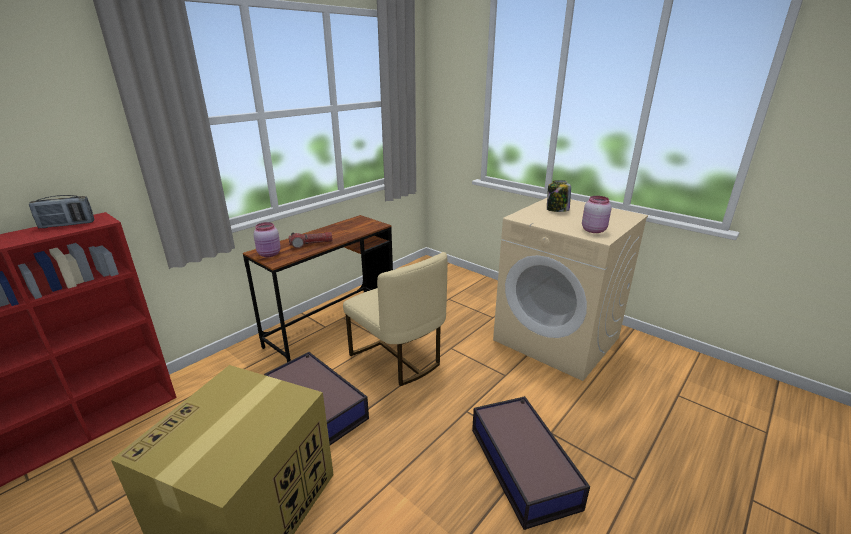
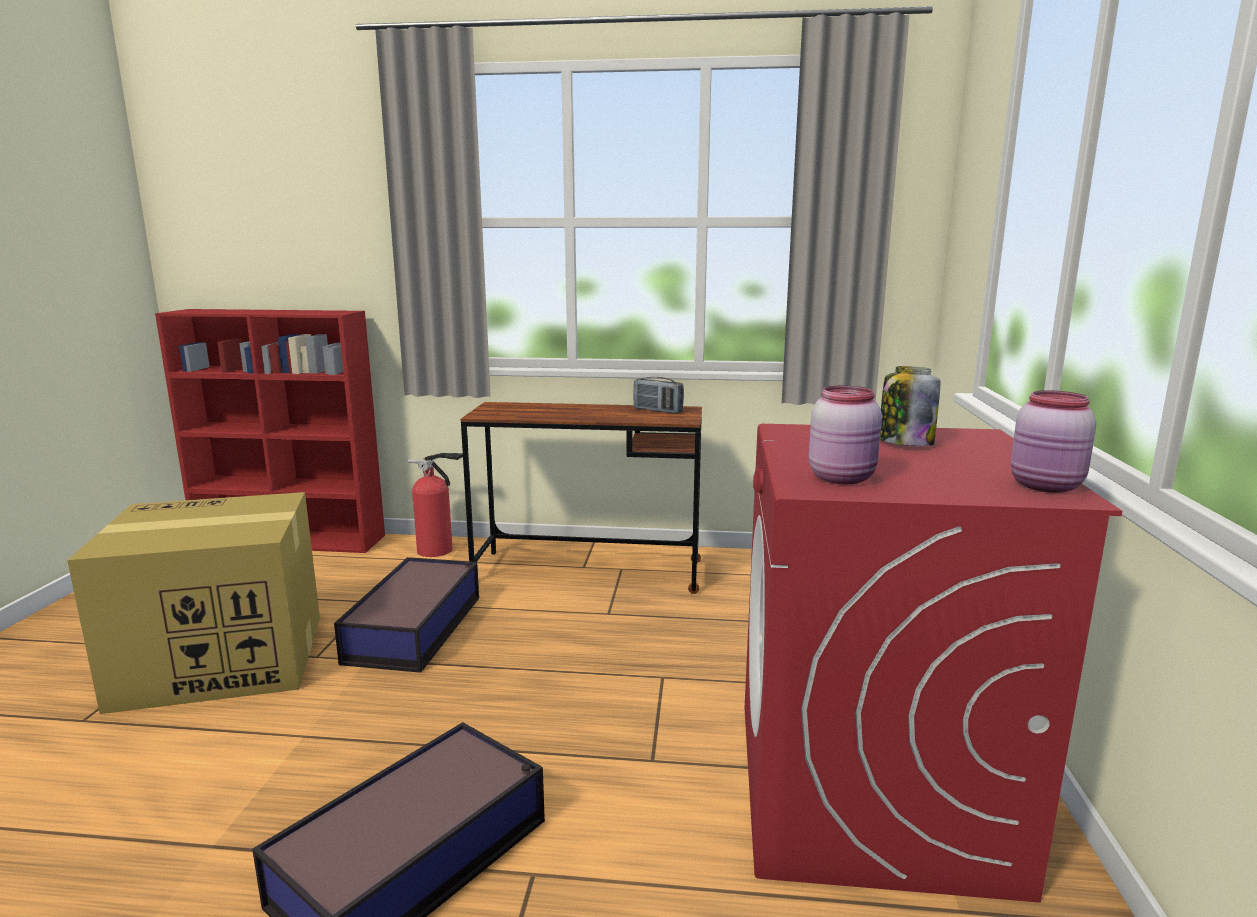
camera: 55 degrees right, 10 degrees down
radio [29,195,94,228] -> radio moved to [633,377,684,413]
pink jar [253,222,281,257] -> pink jar moved to [1010,390,1096,493]
flashlight [289,232,332,248] -> none
beige chair [343,252,447,386] -> none
beige washing machine [493,198,648,381] -> red washing machine [744,424,1122,903]
none -> fire extinguisher [408,453,463,557]

